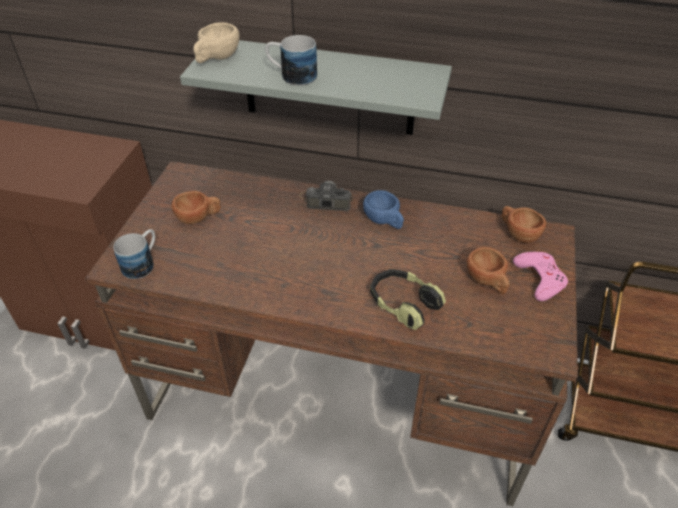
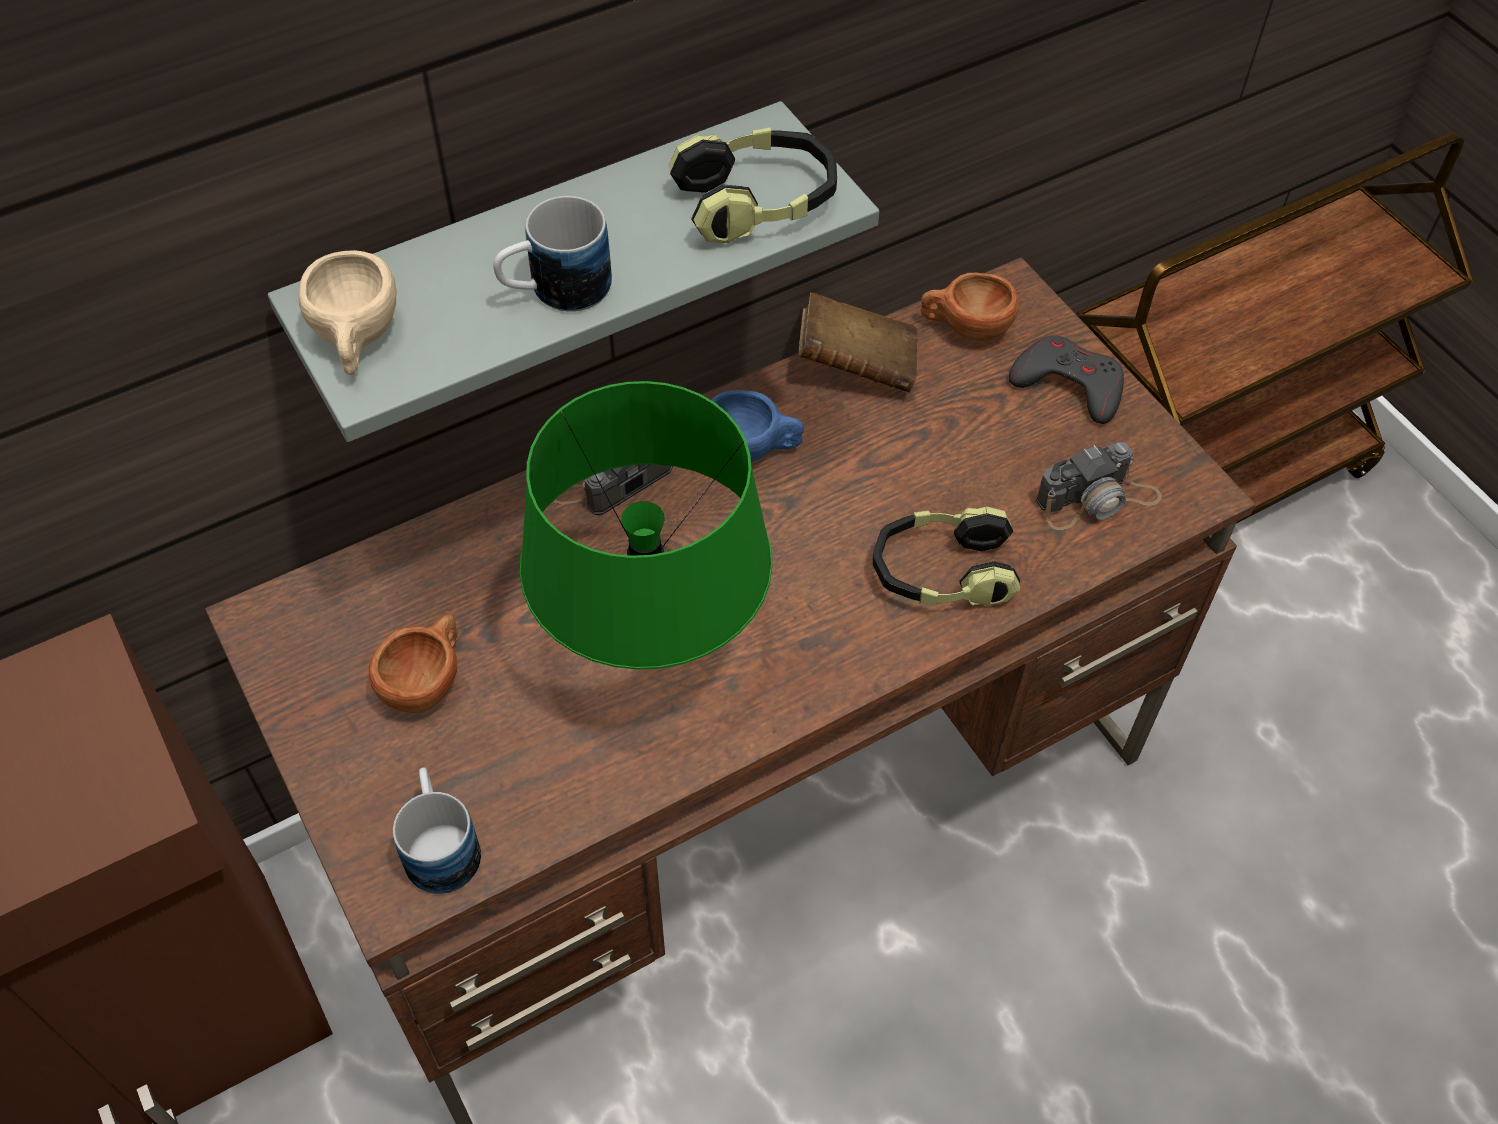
camera: 45 degrees left, 10 degrees up
brown cup [467,247,510,294] -> none
pink game controller [513,252,568,301] -> grey game controller [1009,335,1124,424]
none -> green table lamp [520,381,773,670]
none -> headphones [669,127,837,243]
none -> brown book [799,293,918,392]
none -> camera [1036,442,1162,530]

